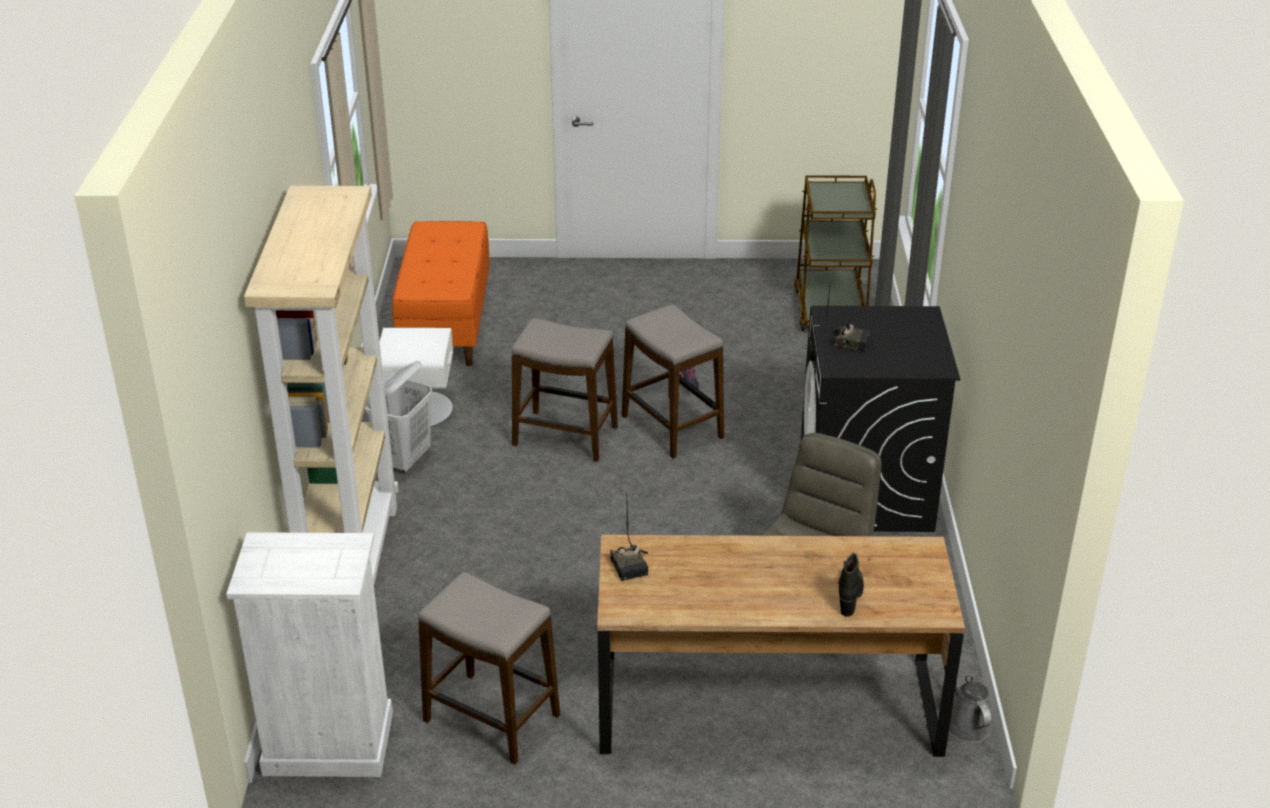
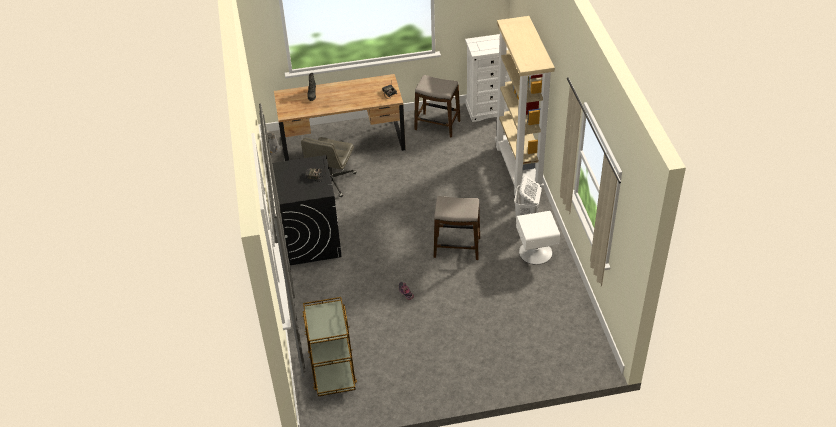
camera: 170 degrees right, 10 degrees up
orange bench [392,221,490,366] -> none
stool [622,304,724,459] -> none

